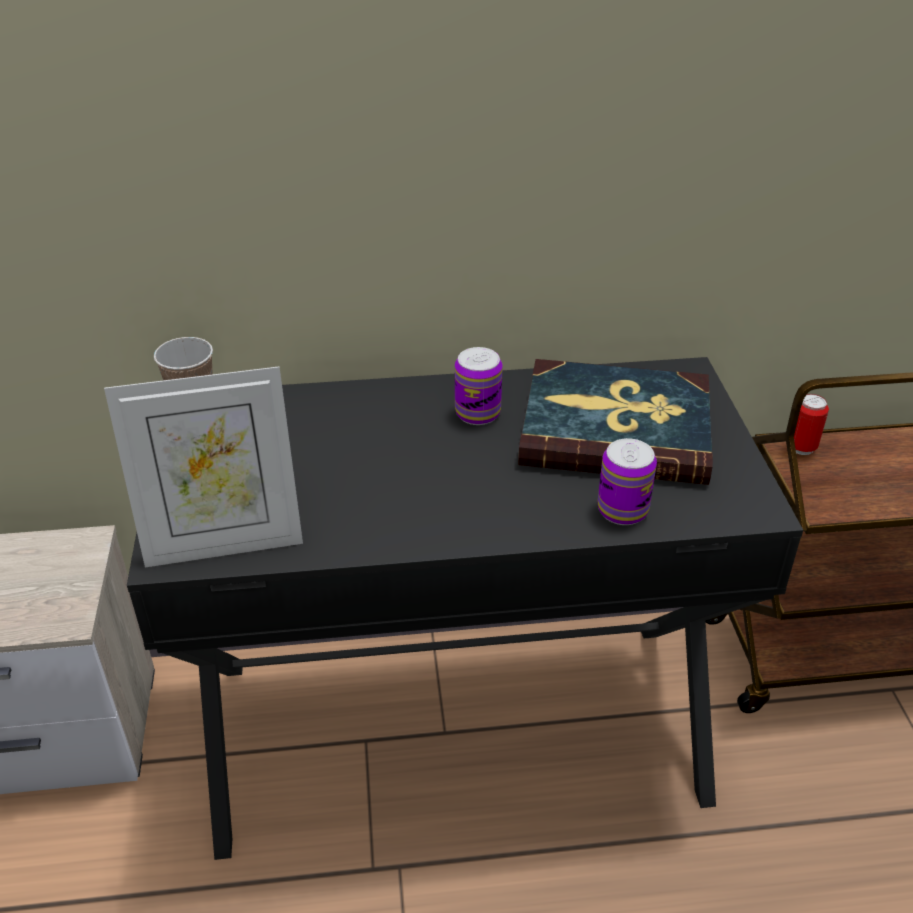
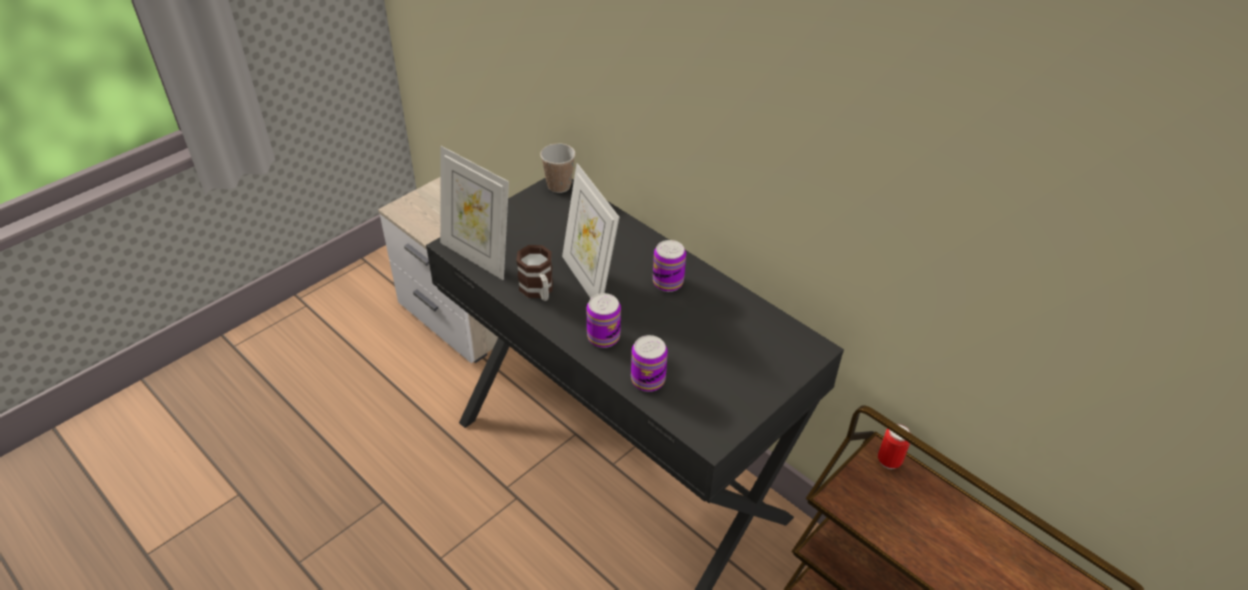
camera: 50 degrees right, 5 degrees up
book [518,359,713,485] -> none
none -> mug [516,245,553,301]
none -> picture frame [562,163,620,298]
none -> can [587,293,621,348]

